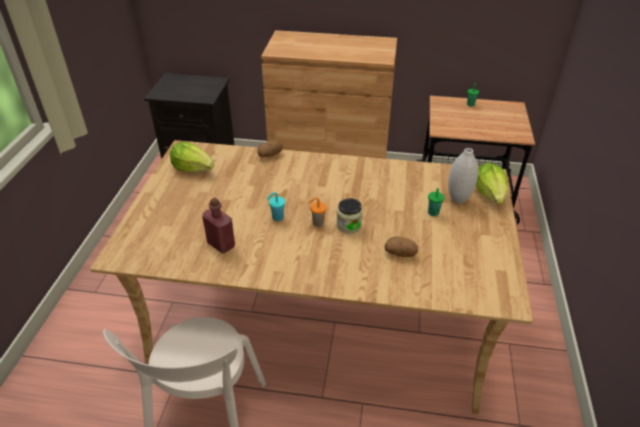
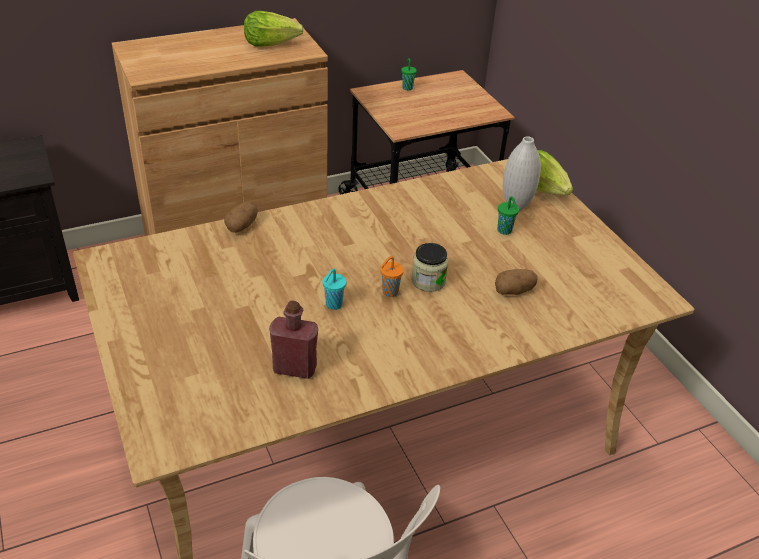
camera: 35 degrees left, 0 degrees up
lettuce [170,142,214,172] -> lettuce moved to [244,11,304,47]

